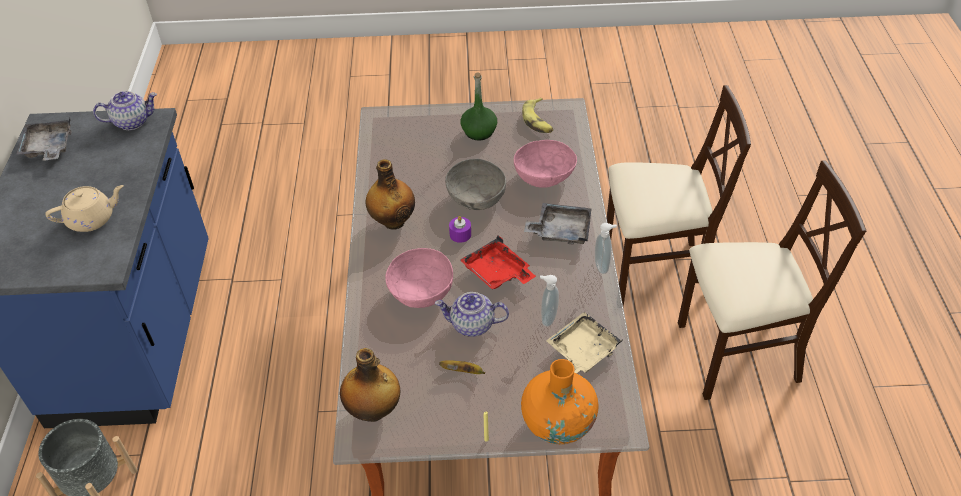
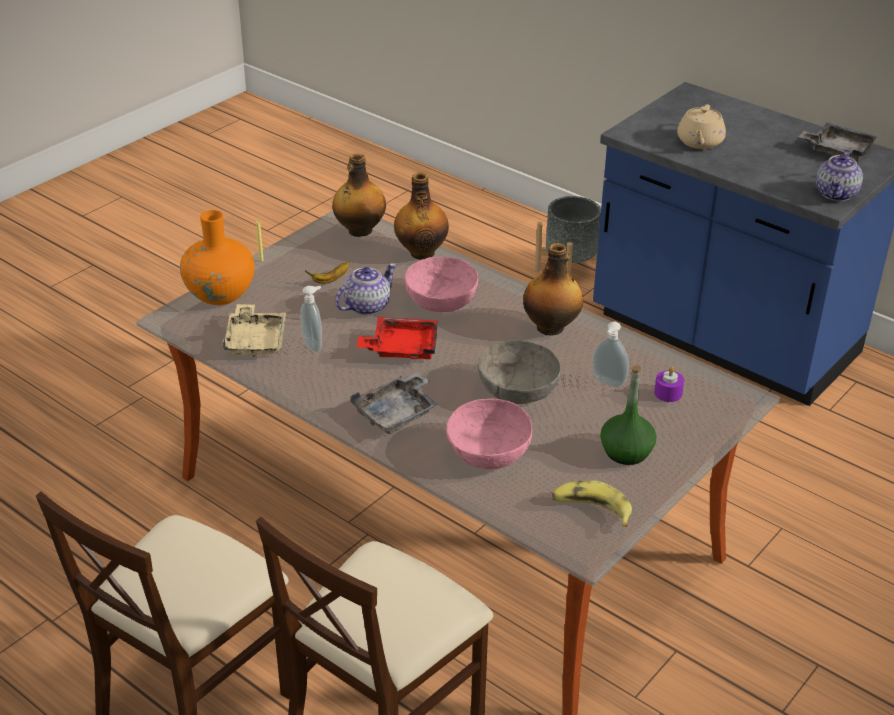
camera: 130 degrees right, 10 degrees down
purple candle [449,216,471,243] -> purple candle moved to [654,367,684,402]
soap dispenser [595,223,617,274] -> soap dispenser moved to [592,322,629,387]
none -> bottle [394,172,449,260]

